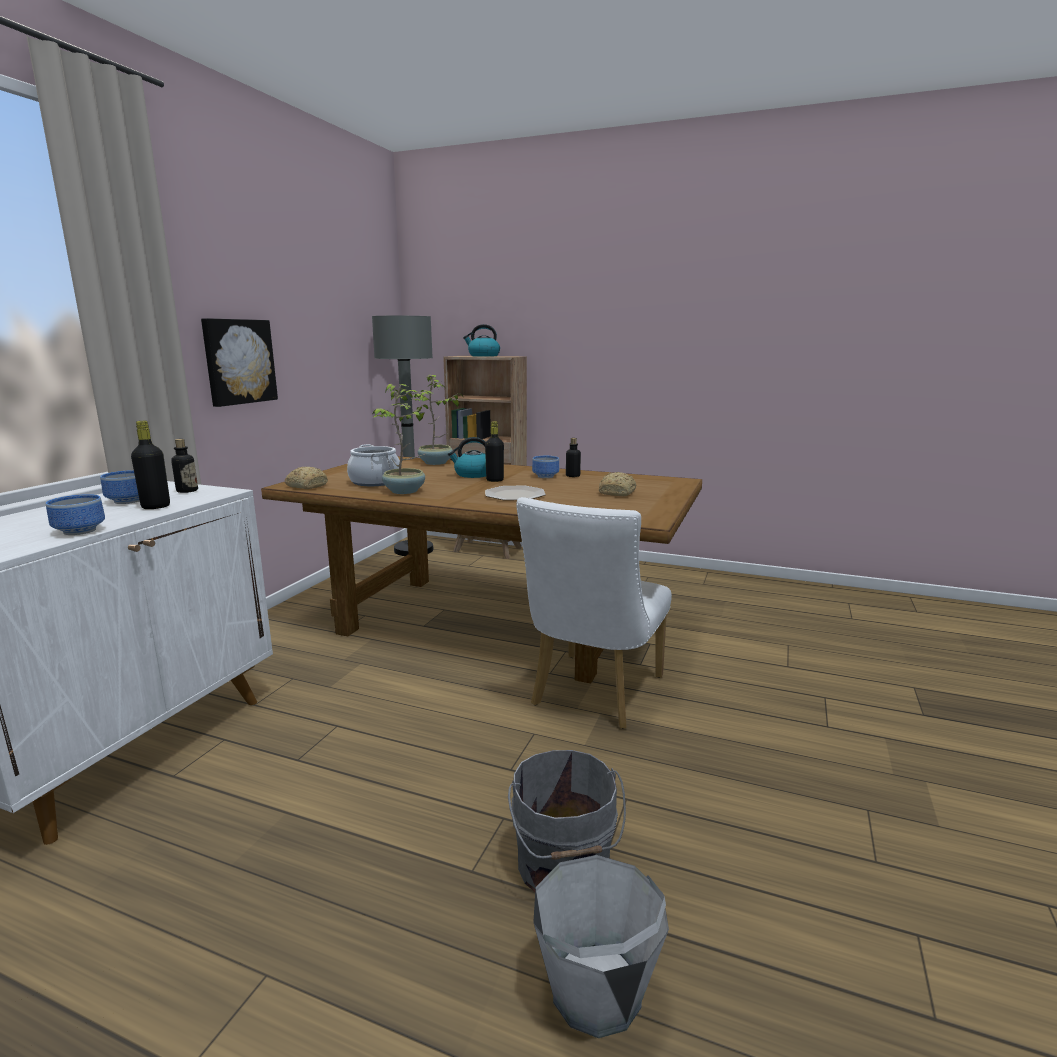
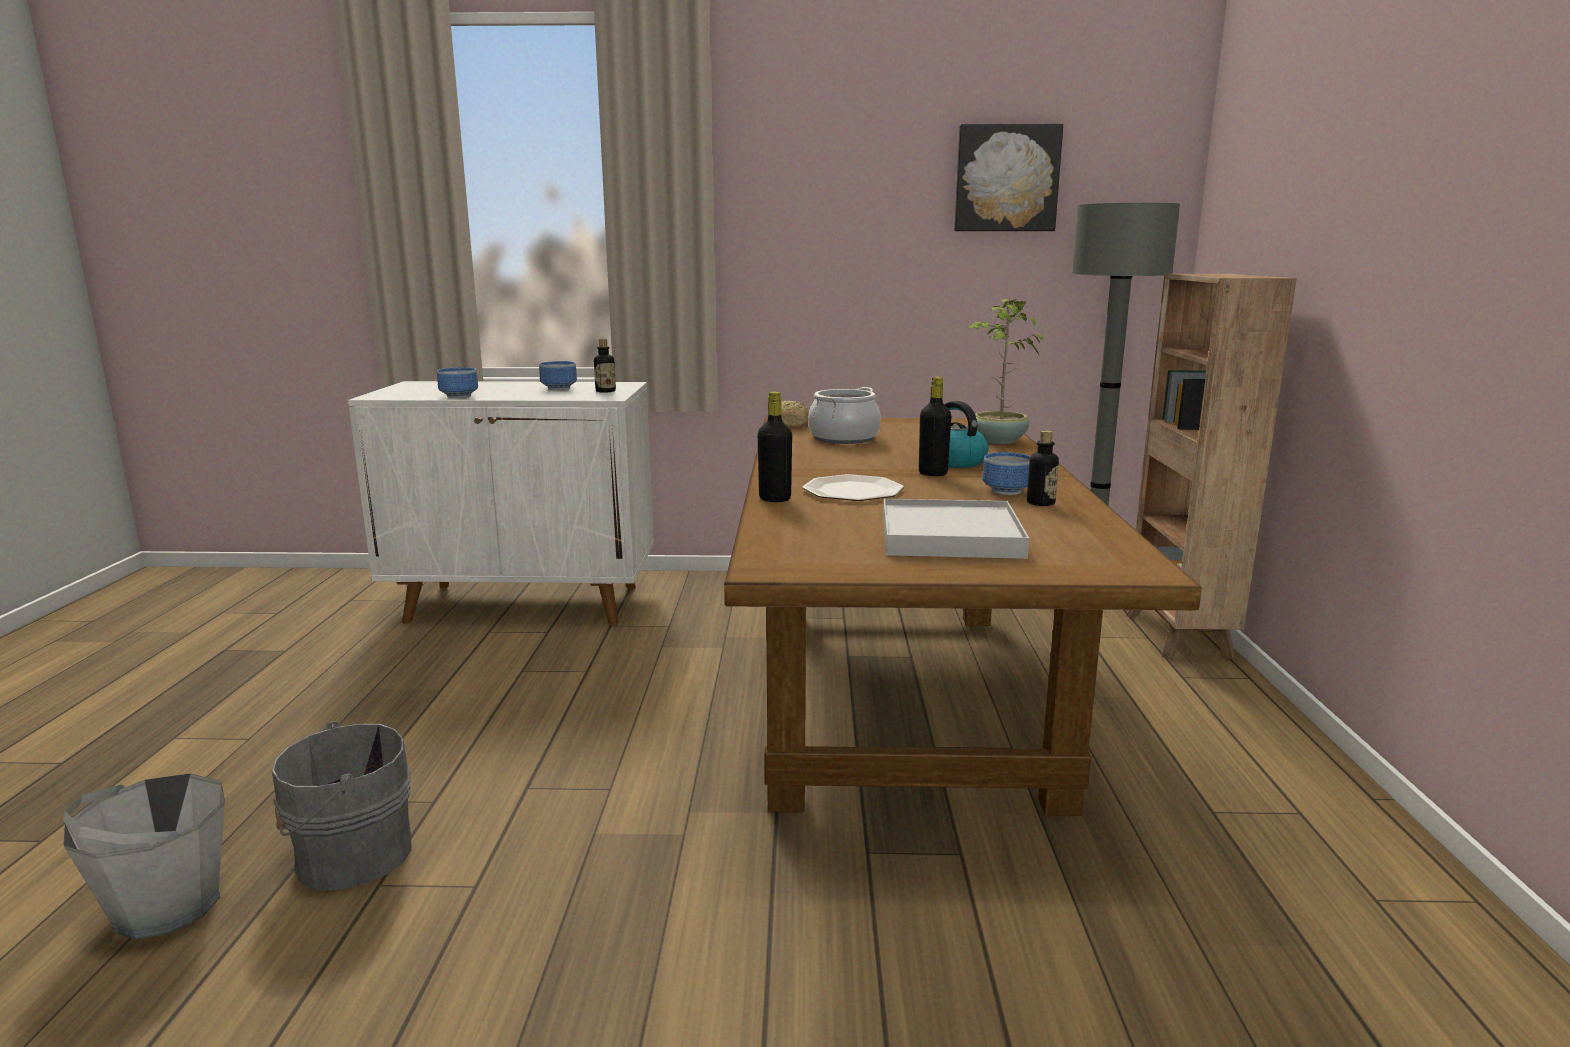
camera: 70 degrees right, 0 degrees up
black bottle [131,421,170,509] -> black bottle moved to [758,391,792,502]
picture [201,318,278,407] -> picture moved to [954,124,1063,231]
potted plant [373,384,428,494] -> none
kettle [463,324,500,357] -> none
white chair [516,497,672,729] -> none
bread [599,472,636,496] -> white tray [883,499,1029,559]

